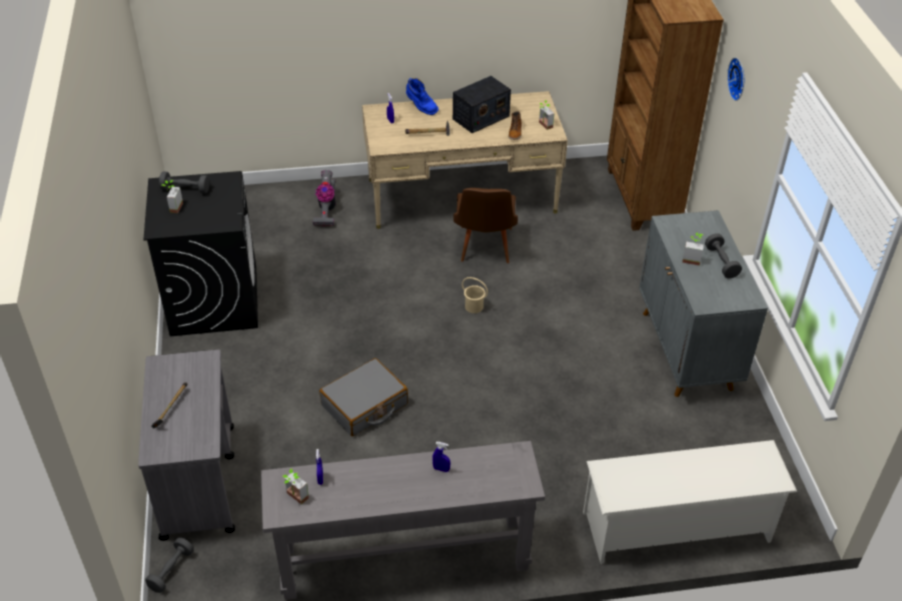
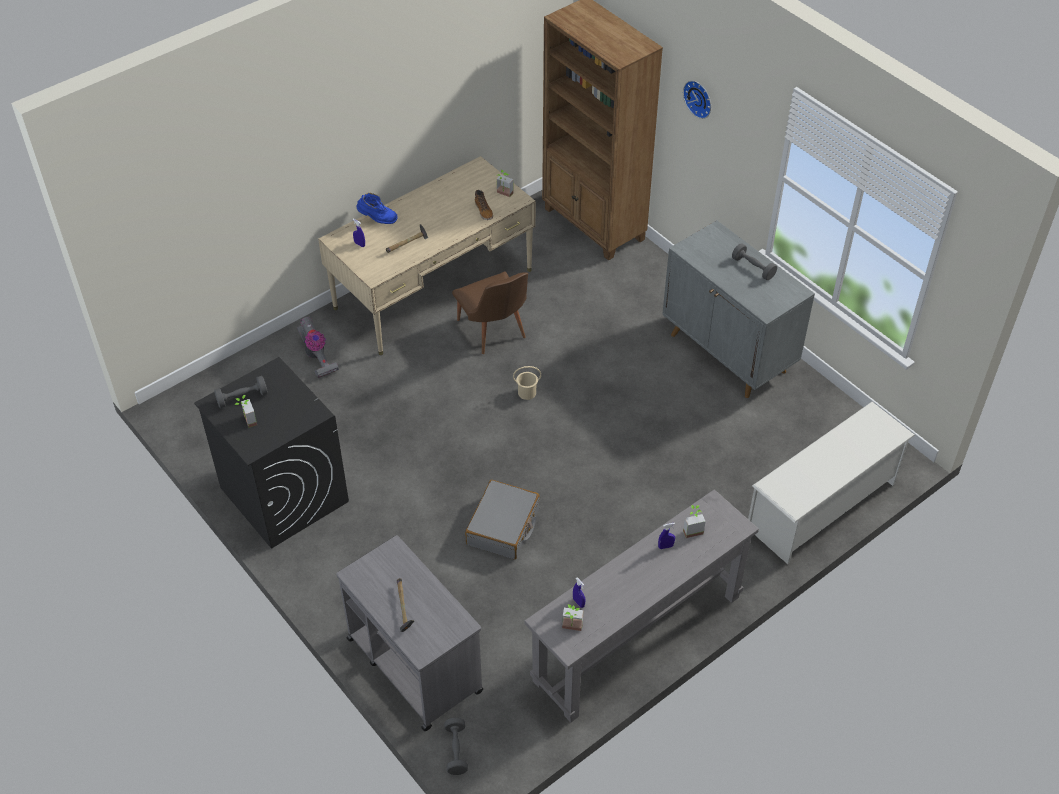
camera: 30 degrees left, 5 degrees up
radio [453,76,511,133] -> none
potted plant [682,233,704,266] -> potted plant moved to [683,505,706,538]

